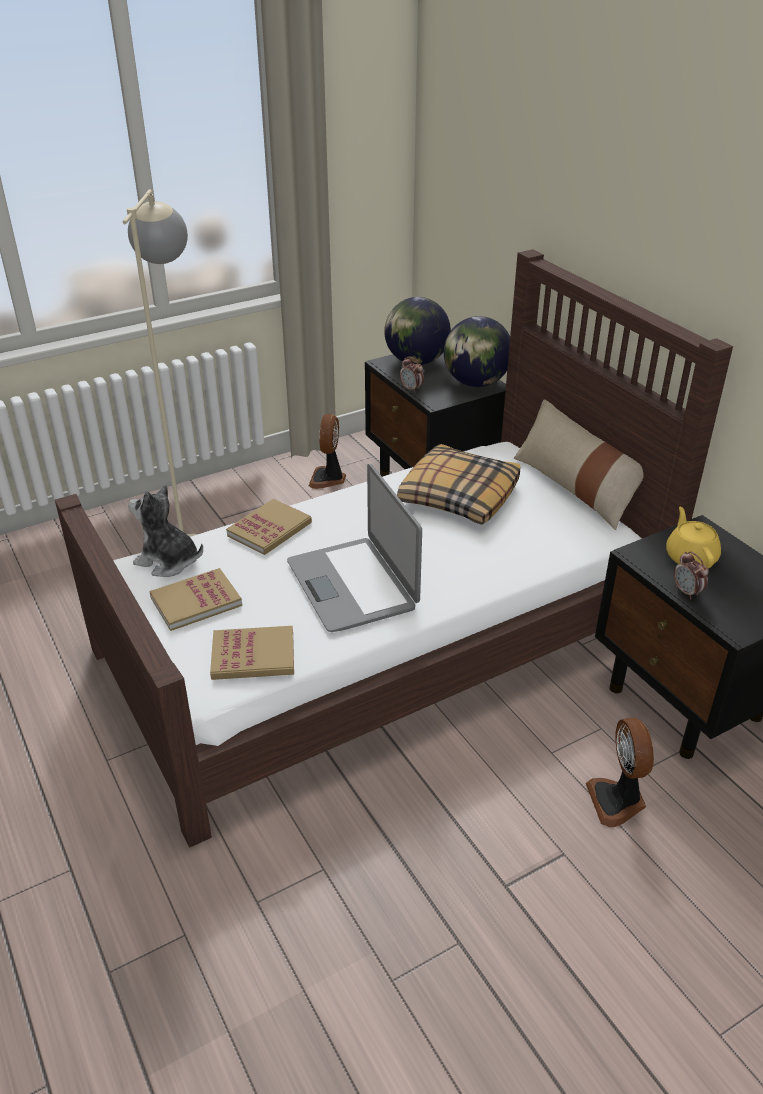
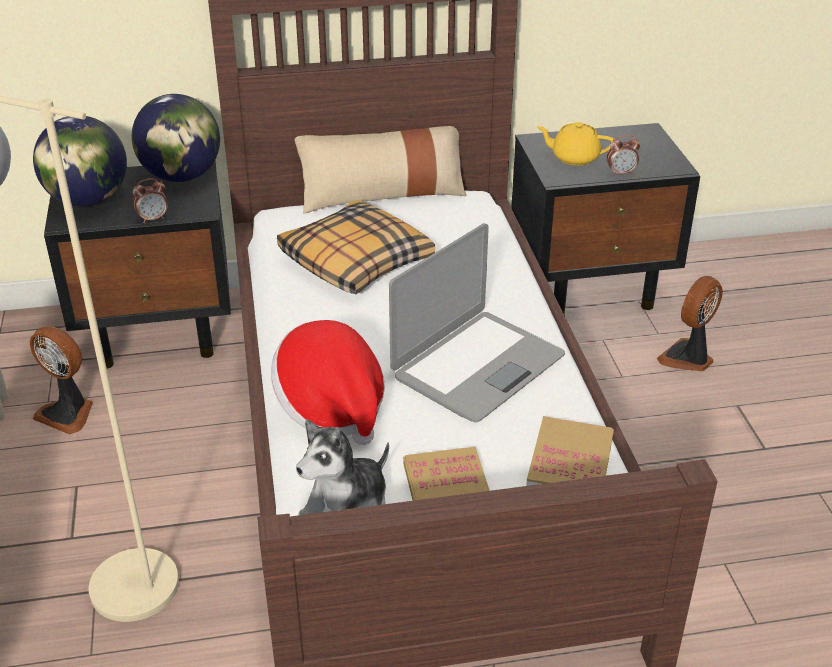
camera: 70 degrees left, 0 degrees up
book [226,499,312,555] -> hat [271,320,385,445]
laptop [287,464,422,632] -> laptop turned 45 degrees counterclockwise [389,223,565,422]
fan [586,718,654,827] -> fan turned 120 degrees clockwise [657,276,723,371]

